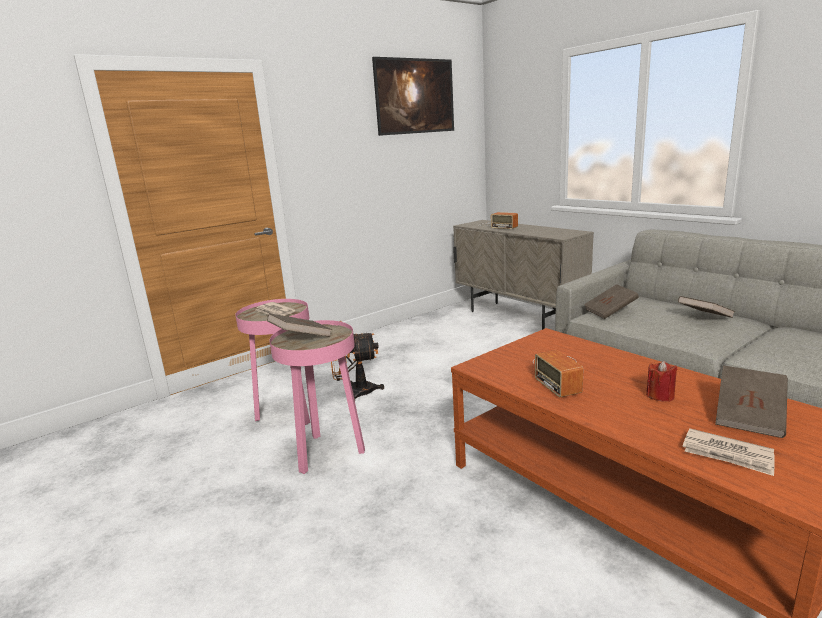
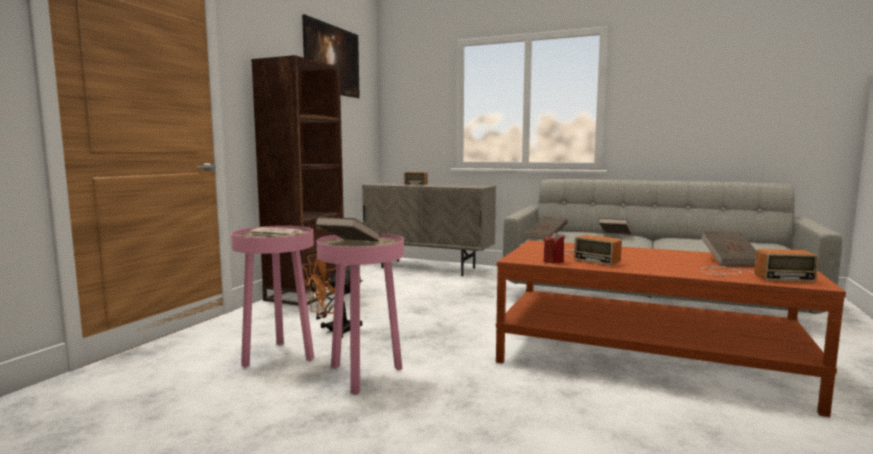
camera: 30 degrees left, 10 degrees down
red candle [646,361,677,402] -> red candle moved to [544,233,565,263]
newspaper [682,428,775,476] -> radio [700,249,819,282]
none -> brown bookcase [251,55,344,306]

